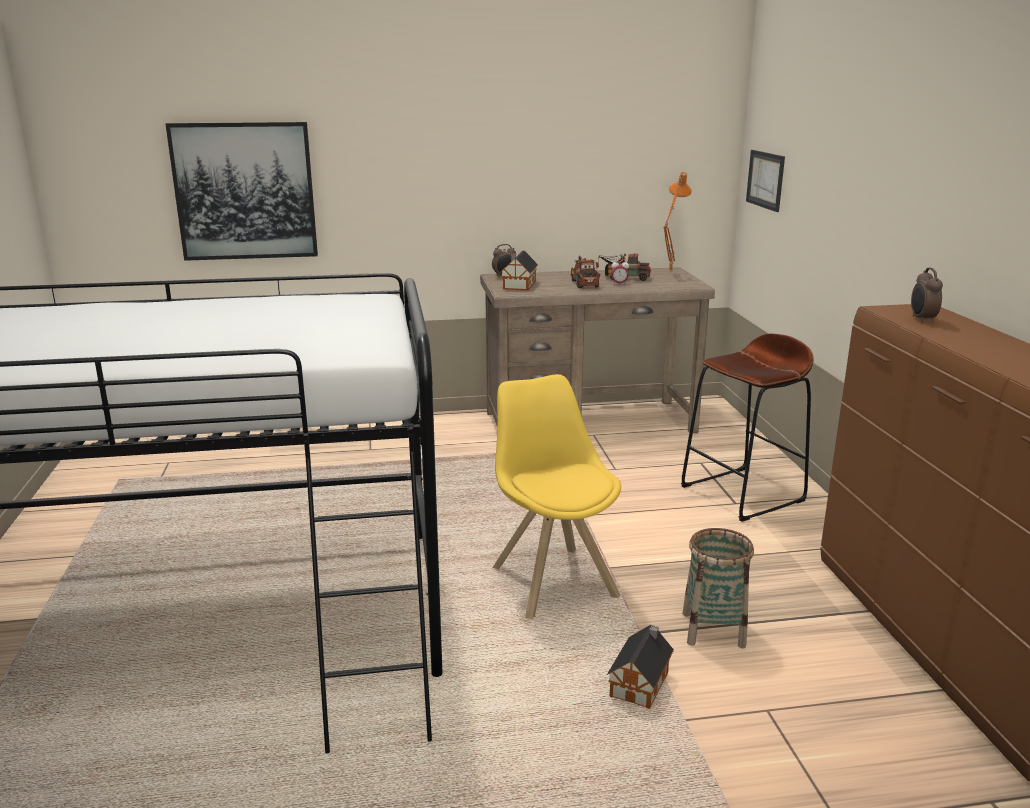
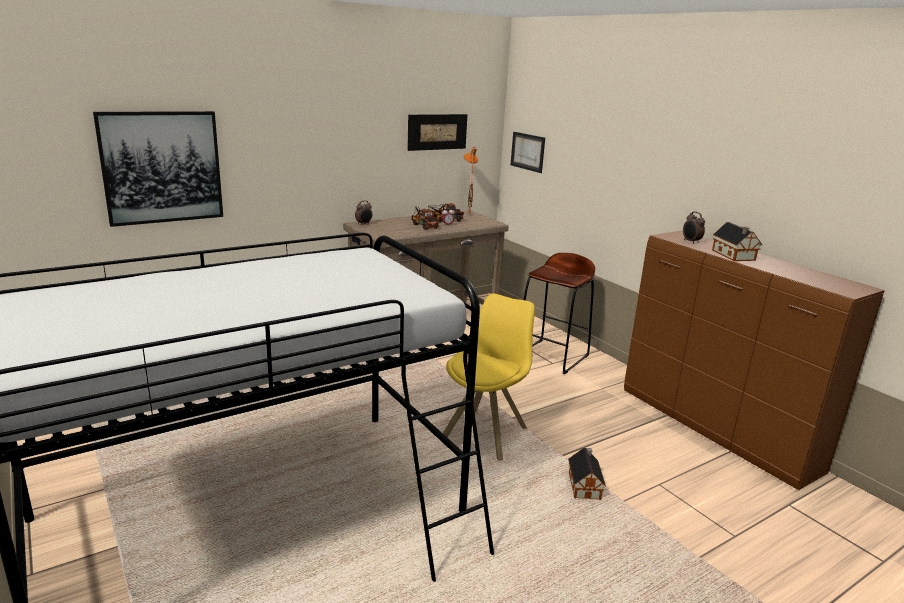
camera: 25 degrees left, 0 degrees up
yellow chair [492,374,621,619] -> yellow chair turned 75 degrees clockwise [443,294,535,461]
toy house [500,251,538,290] -> toy house moved to [712,222,762,261]
basket [683,528,754,648] -> none
none -> picture [407,114,467,151]

